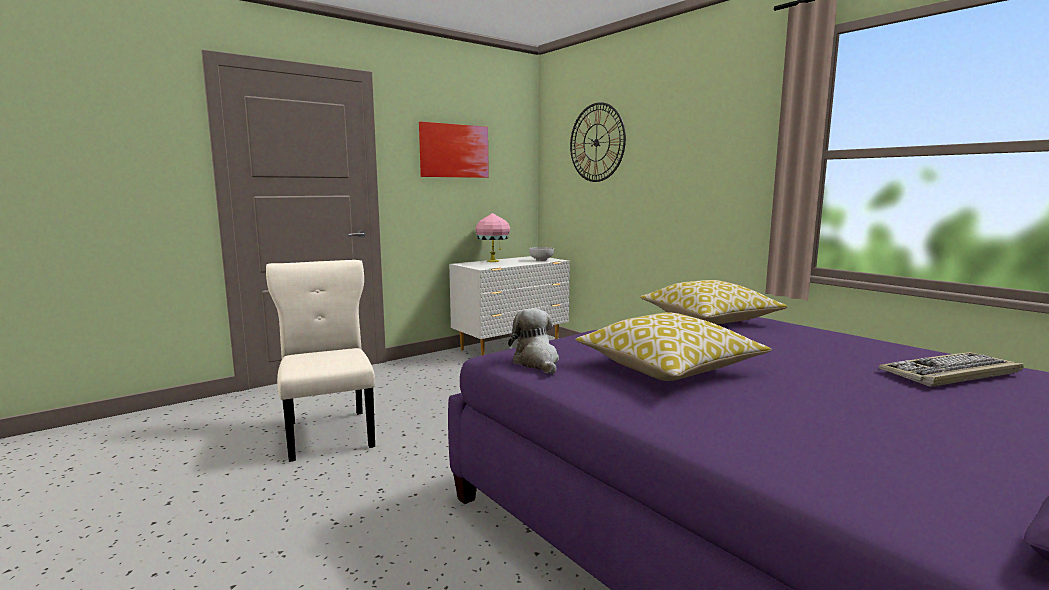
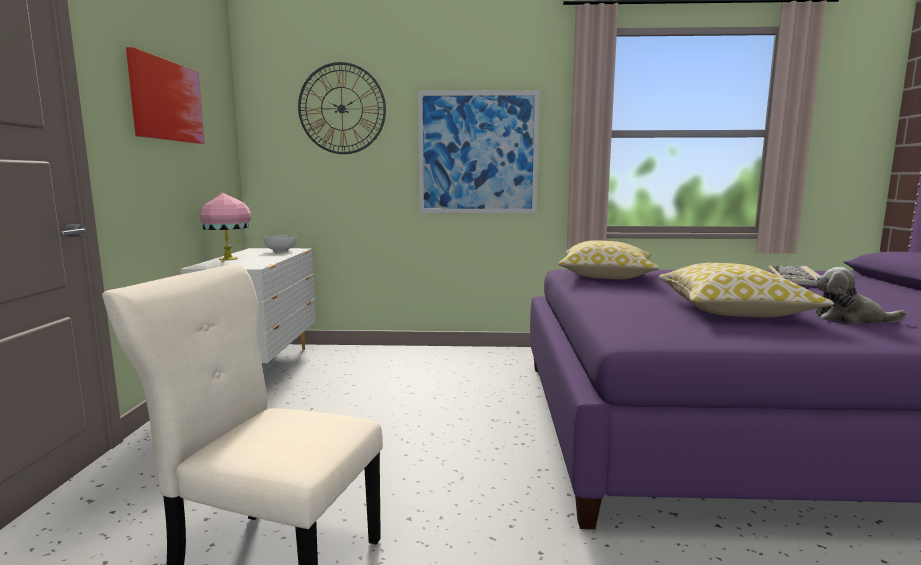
camera: 50 degrees left, 0 degrees up
plush toy [508,308,559,374] -> plush toy moved to [815,267,907,324]
none -> picture [418,90,540,213]

